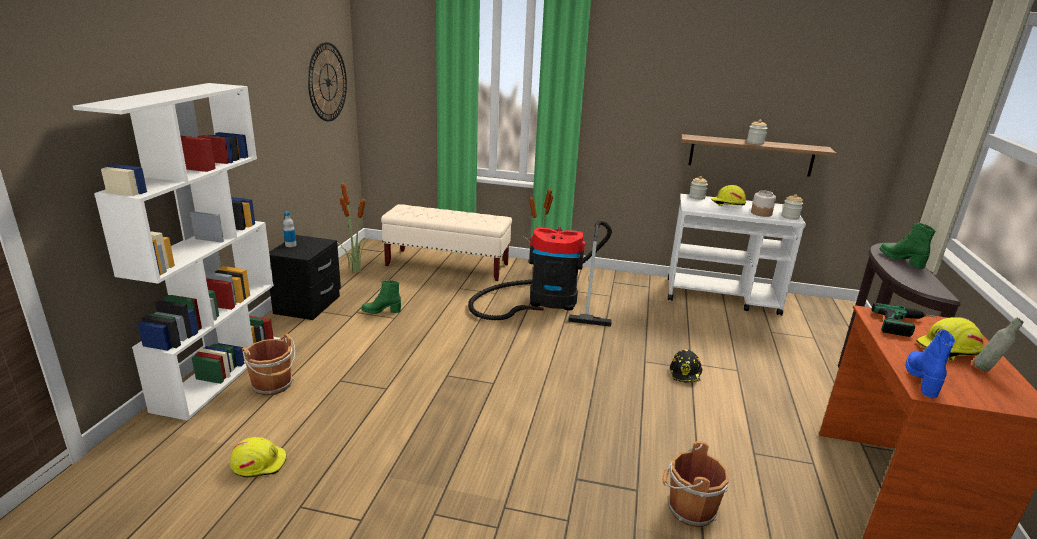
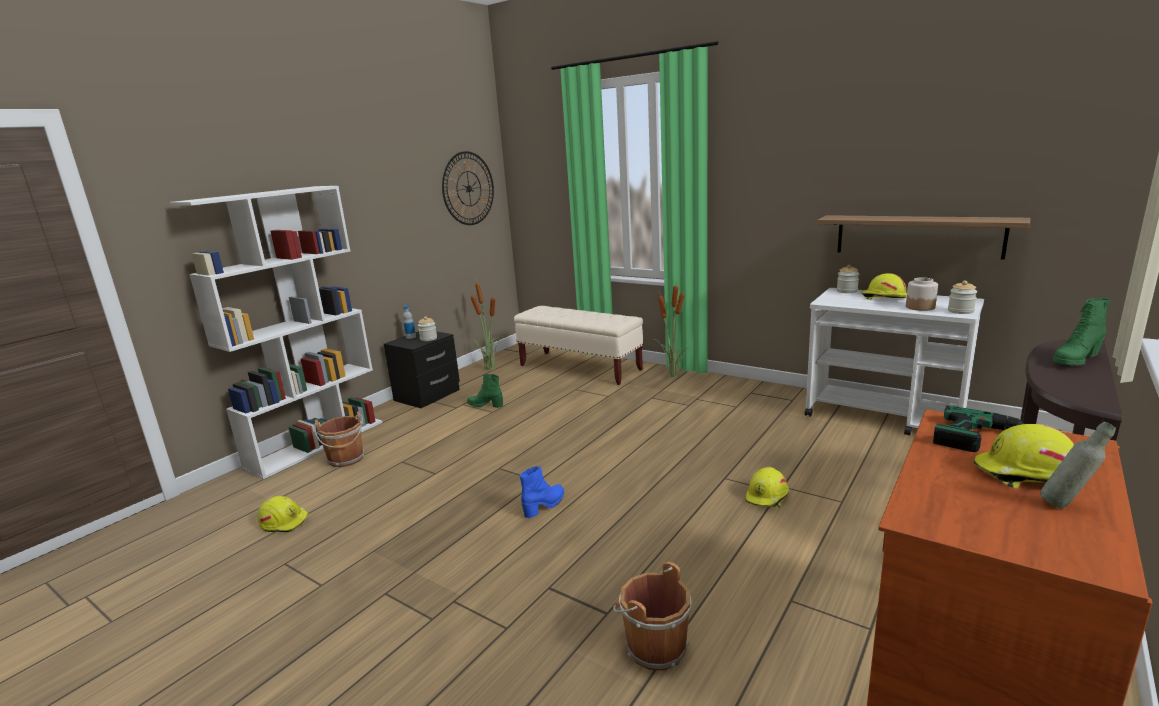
camera: 25 degrees right, 5 degrees down
vacuum cleaner [468,220,612,327] -> none
black hard hat [670,349,702,382] -> yellow hard hat [745,467,789,508]
jar [747,120,768,145] -> jar moved to [418,317,437,341]
green boot [879,223,936,269] -> green boot turned 120 degrees counterclockwise [1053,298,1110,366]
blue boot [905,329,955,398] -> blue boot moved to [520,466,564,518]

